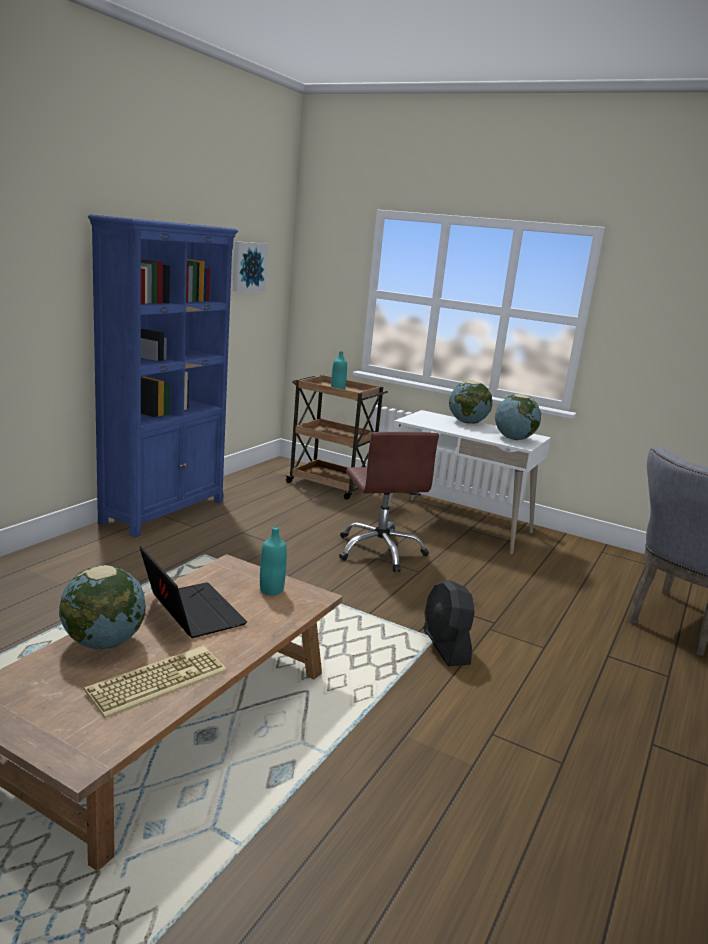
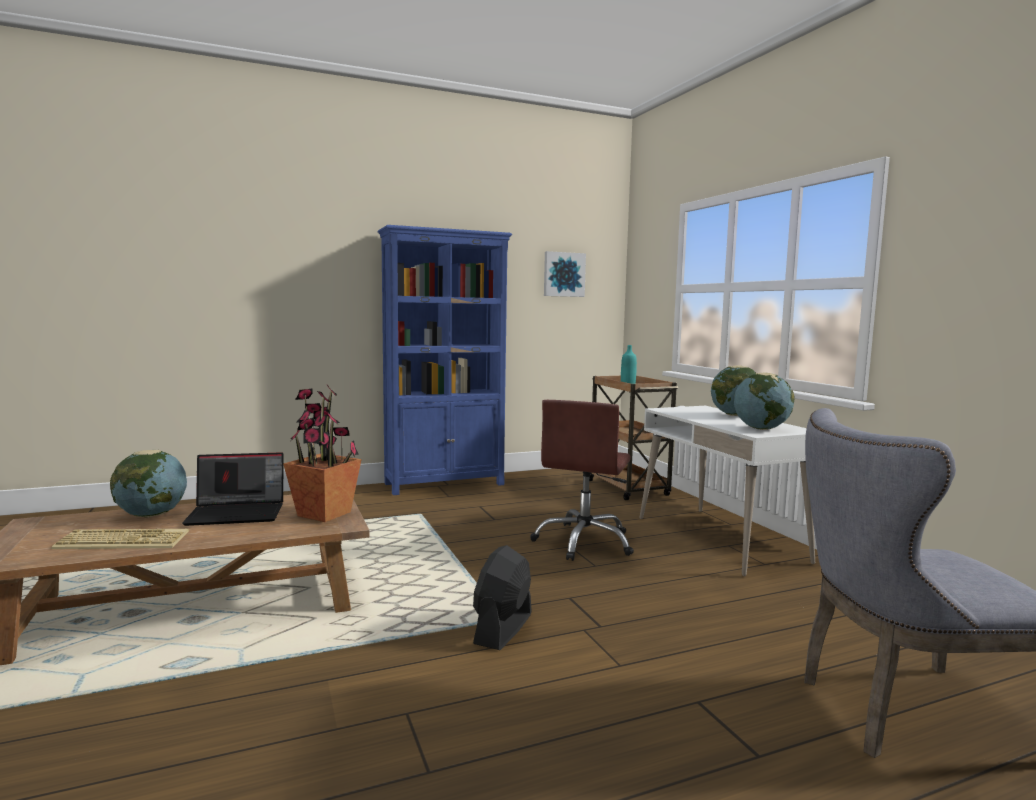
camera: 40 degrees right, 10 degrees down
laptop [139,546,247,638] -> laptop turned 75 degrees clockwise [182,452,283,526]
turquoise bottle [260,527,287,595] -> potted plant [283,385,362,522]

